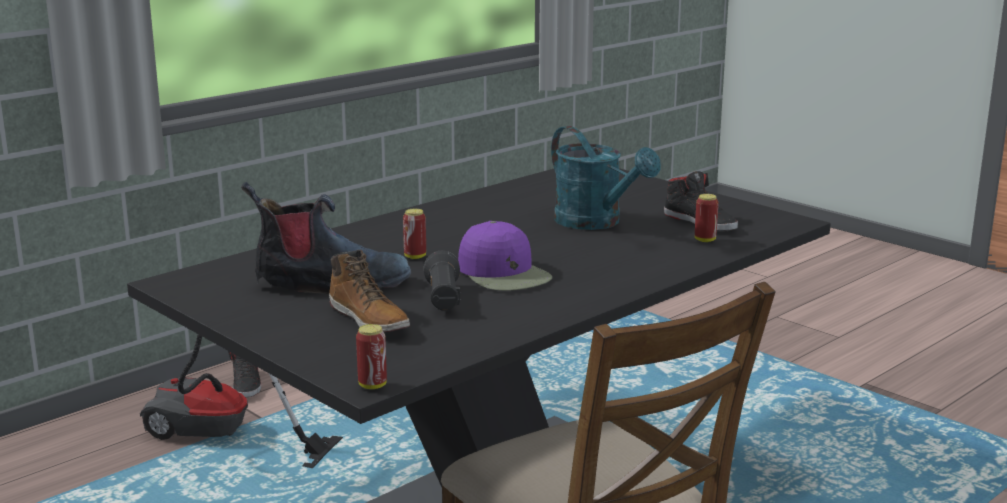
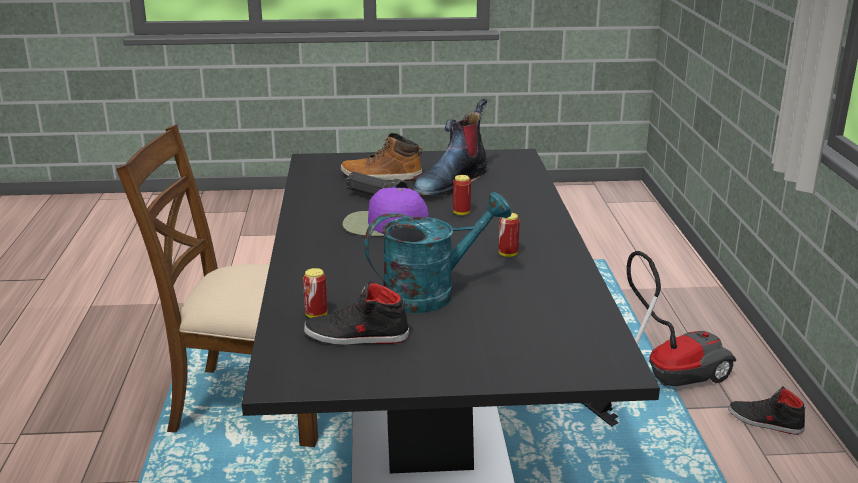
camera: 130 degrees right, 5 degrees up
can [356,324,387,389] -> can moved to [498,213,520,257]
turquoise watering can [551,126,661,230] -> turquoise watering can turned 150 degrees clockwise [364,192,512,313]

